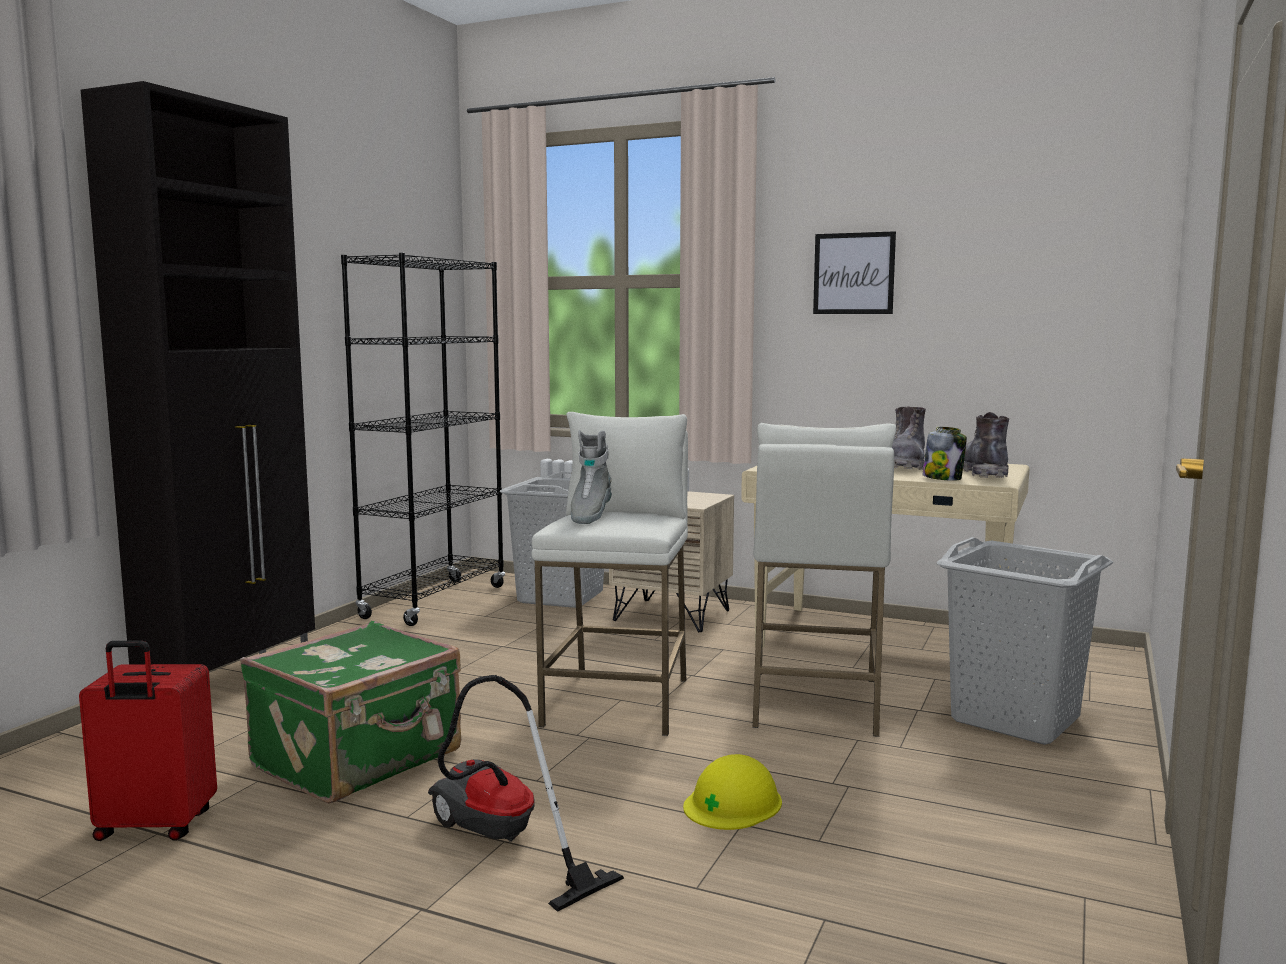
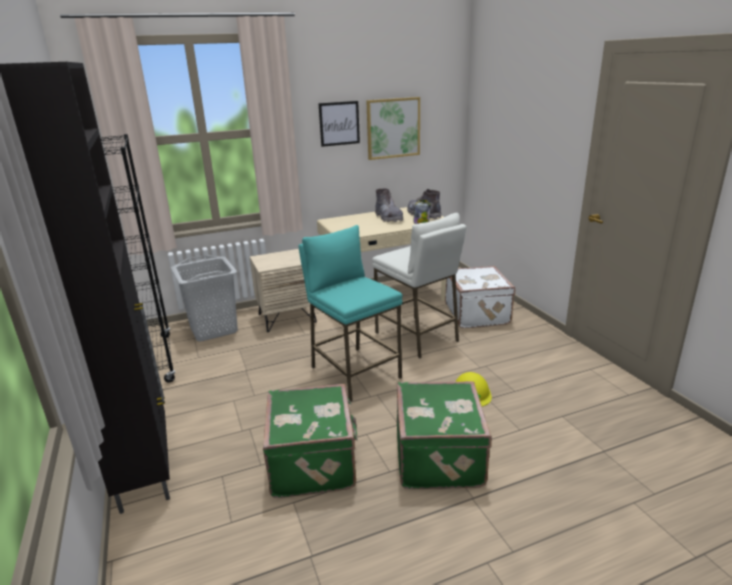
camera: 45 degrees left, 15 degrees up
red suitcase [79,641,217,841] -> none
vacuum cleaner [428,675,624,912] -> green suitcase [397,381,492,489]
white stool [532,412,688,736] -> turquoise stool [299,225,403,402]
grey boot [571,430,612,524] -> none
grey laundry basket [937,537,1113,745] -> white suitcase [445,266,515,328]
none -> picture [366,97,420,160]

